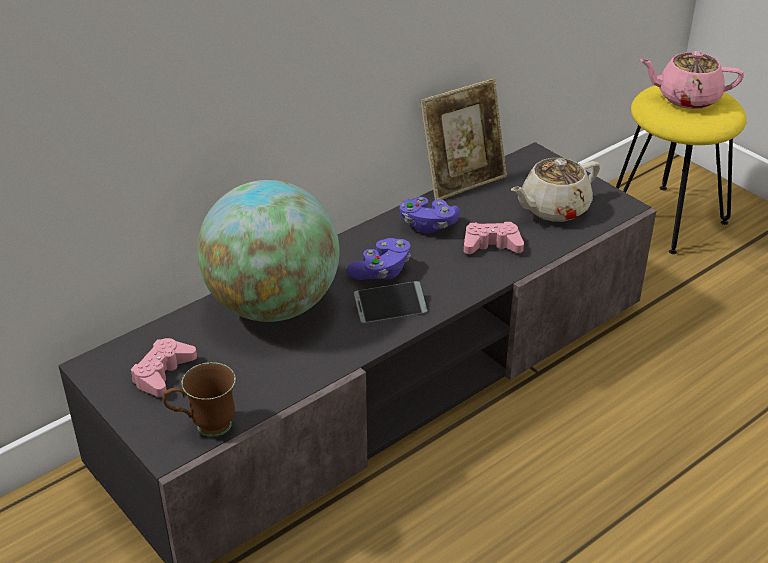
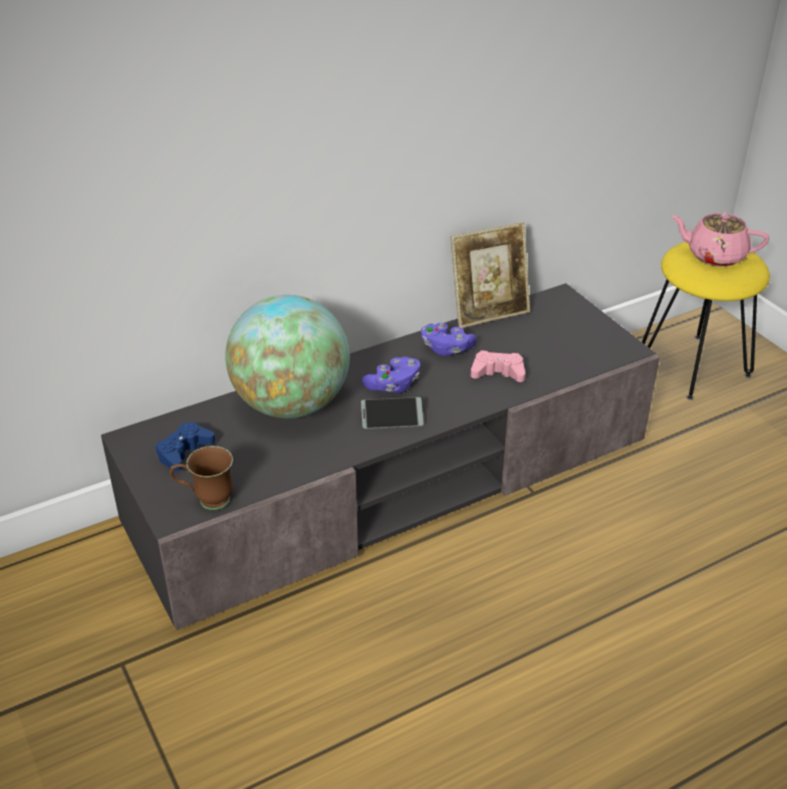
camera: 10 degrees right, 0 degrees up
pink game controller [131,338,197,397] -> blue game controller [156,422,215,471]
beige teapot [511,158,600,222] -> none

